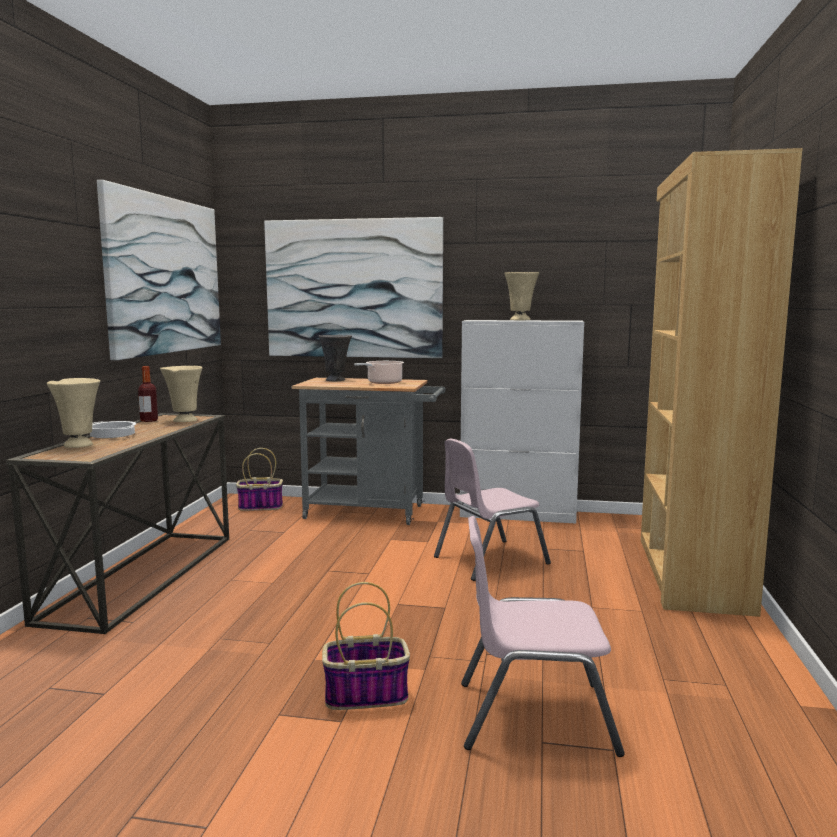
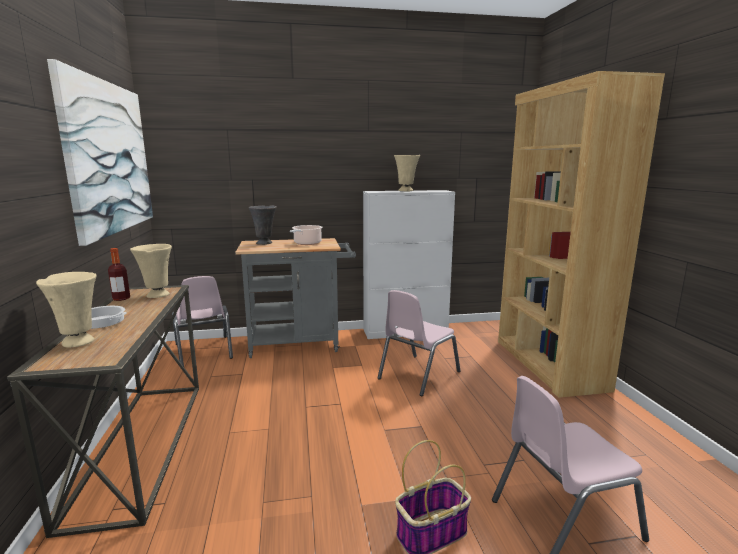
camera: 20 degrees left, 5 degrees up
basket [236,448,283,511] -> pink chair [172,276,233,367]
picture [264,217,443,358] -> none

